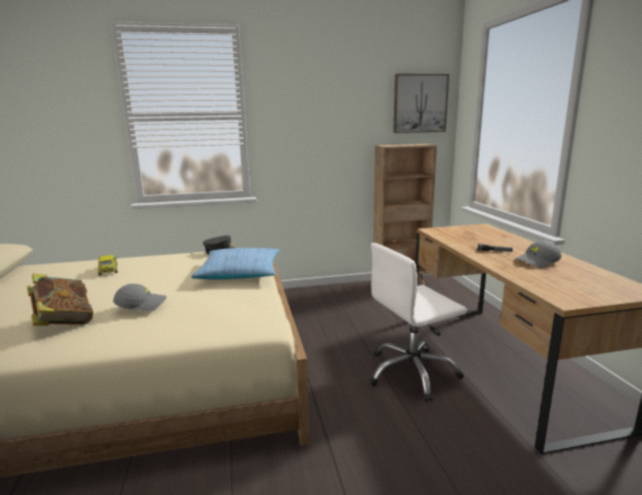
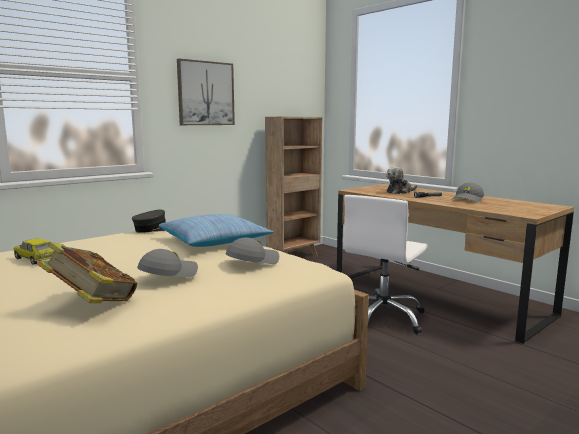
camera: 30 degrees left, 5 degrees down
picture [393,74,449,133] -> picture moved to [177,59,235,125]
none -> grey cap [226,237,279,264]
none -> plush toy [386,167,417,194]

